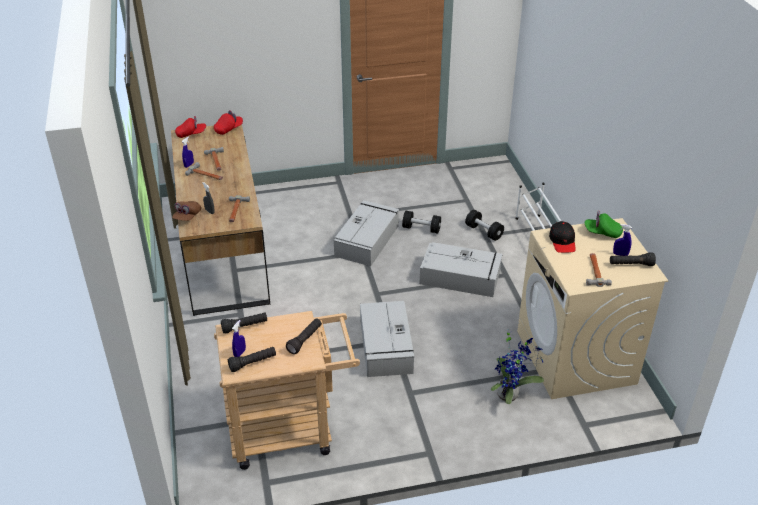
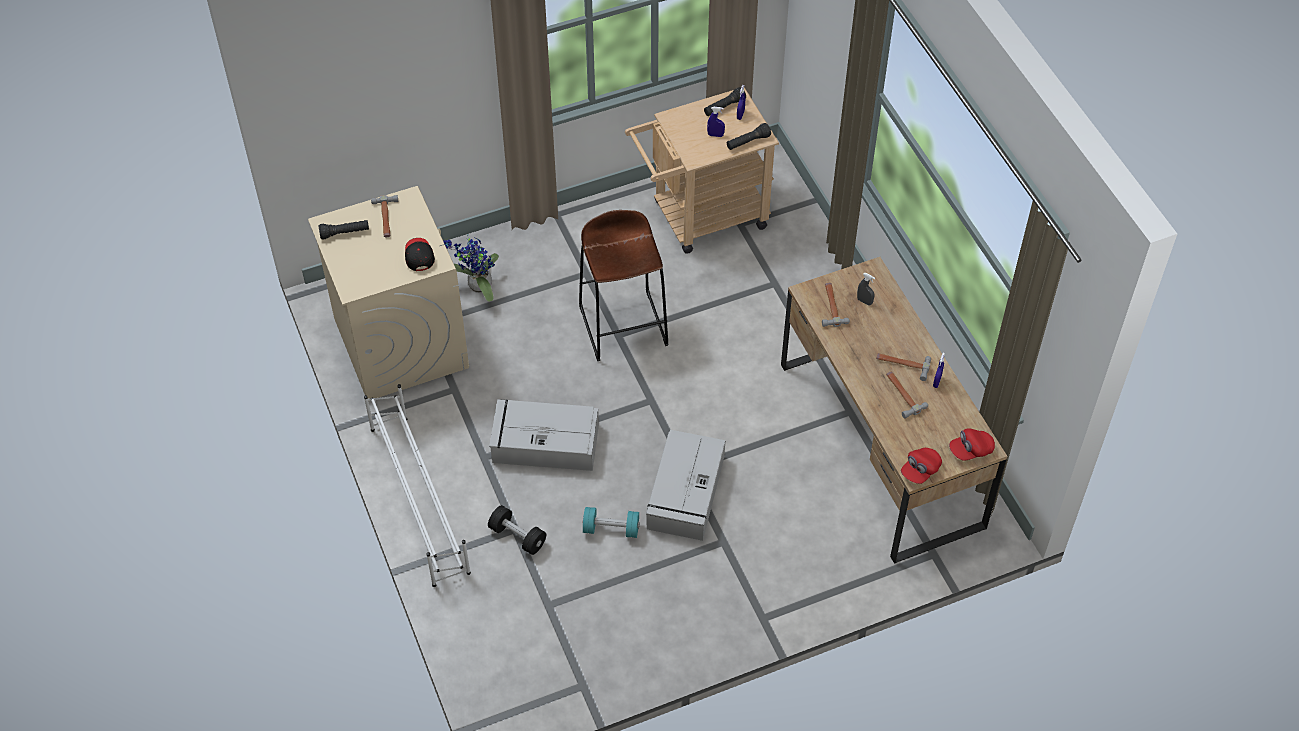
camera: 170 degrees right, 15 degrees up
brown cap [172,201,201,221] -> none
black flashlight [286,318,322,354] -> none
grey storage box [360,301,415,377] -> brown stool [579,210,668,361]
black dumbbell [402,211,441,234] -> turquoise dumbbell [582,507,640,538]
green cap [585,211,623,238] -> none
blue spray bottle [613,224,632,256] -> blue spray bottle moved to [707,107,725,137]

